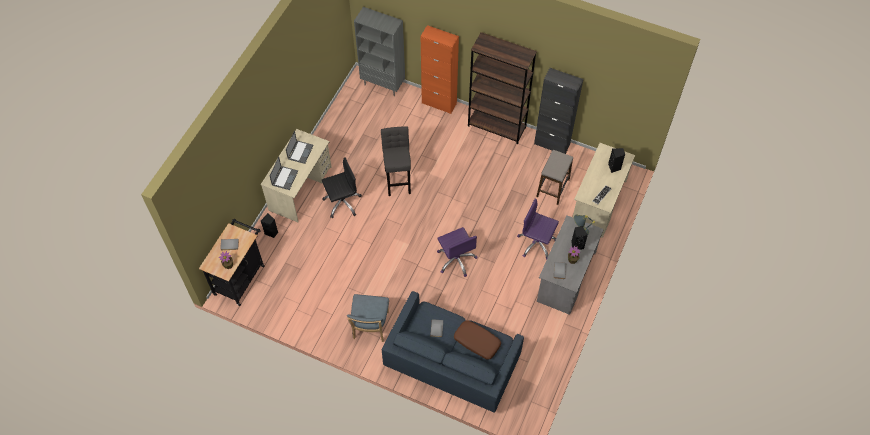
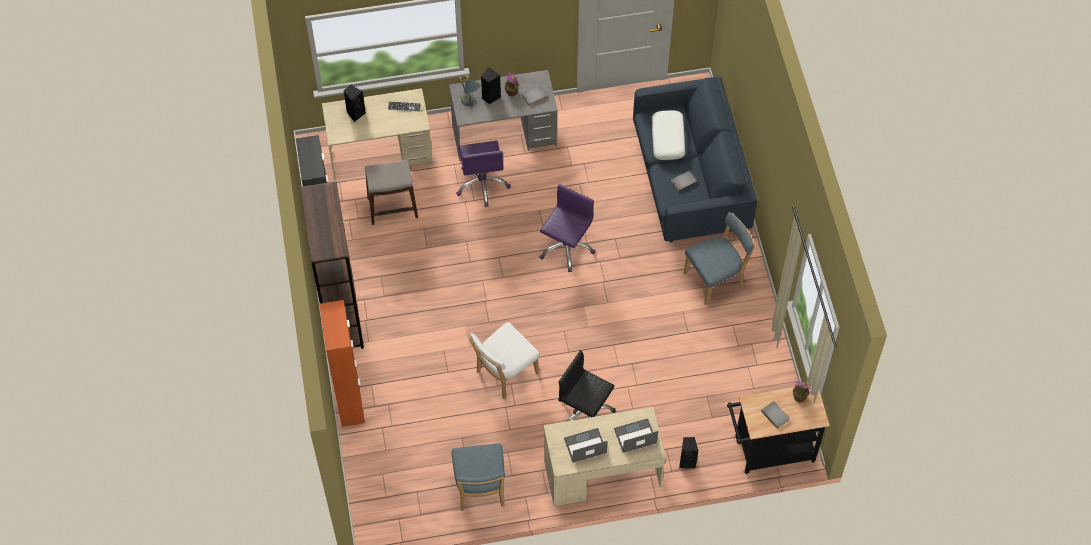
camera: 125 degrees left, 0 degrees up
grey bookcase [354,7,405,96] -> none
grey stool [381,126,411,196] -> white chair [469,322,540,399]
brown pillow [454,320,501,360] -> white pillow [652,111,685,160]
none -> blue chair [451,444,505,511]

